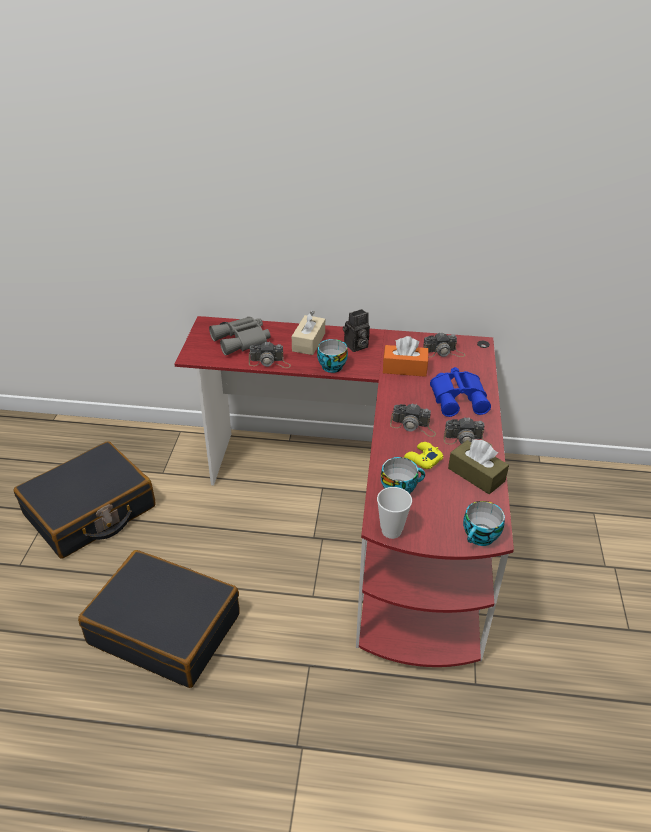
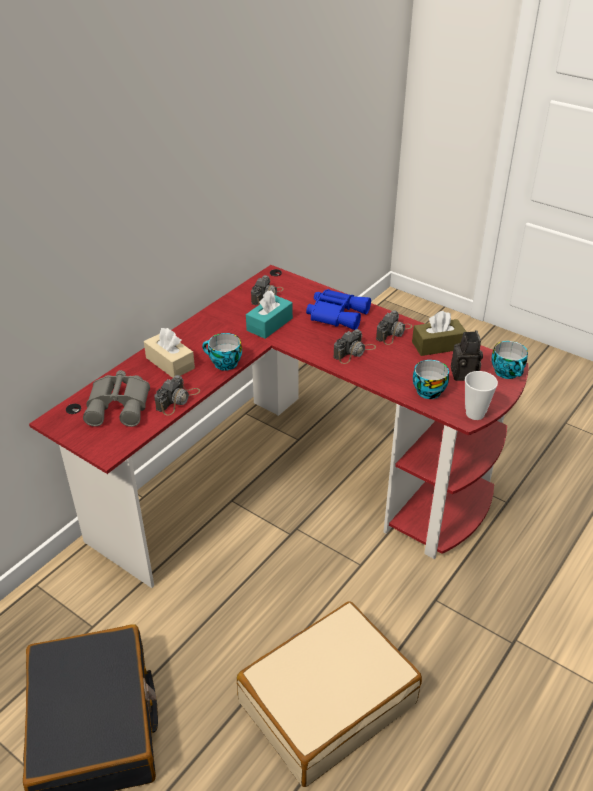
camera: 60 degrees left, 0 degrees up
black suitcase [78,550,240,688] -> beige suitcase [237,601,422,787]
camera [343,309,370,352] -> camera moved to [451,330,483,381]
orange tissue box [383,336,428,377] -> turquoise tissue box [246,291,293,339]
yellow game controller [404,442,443,469] -> none

